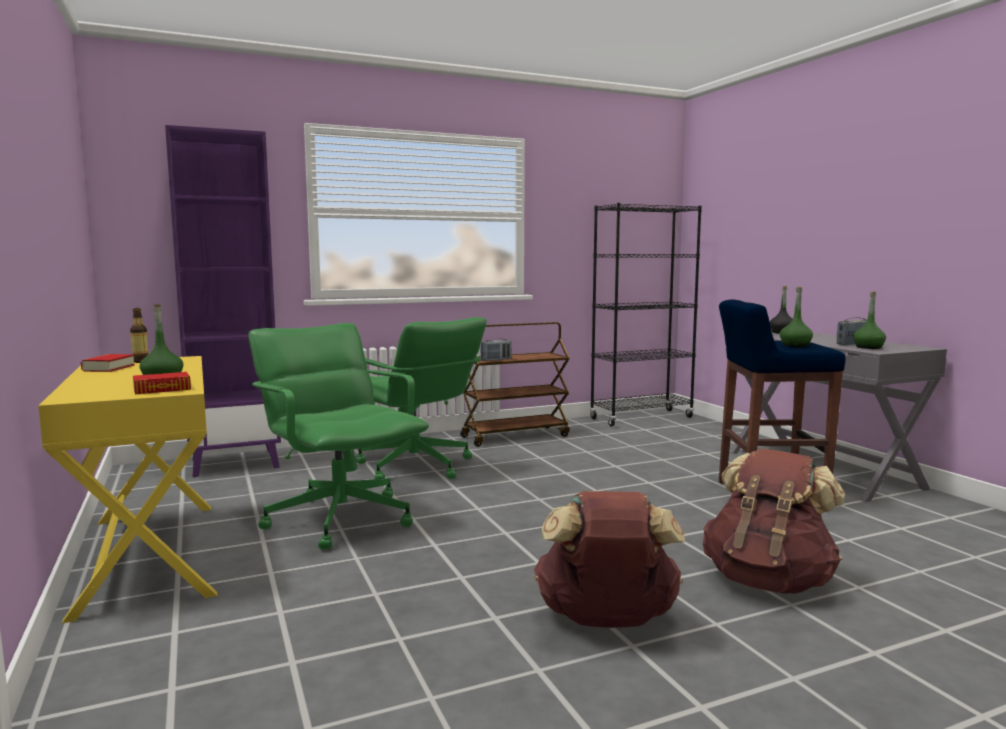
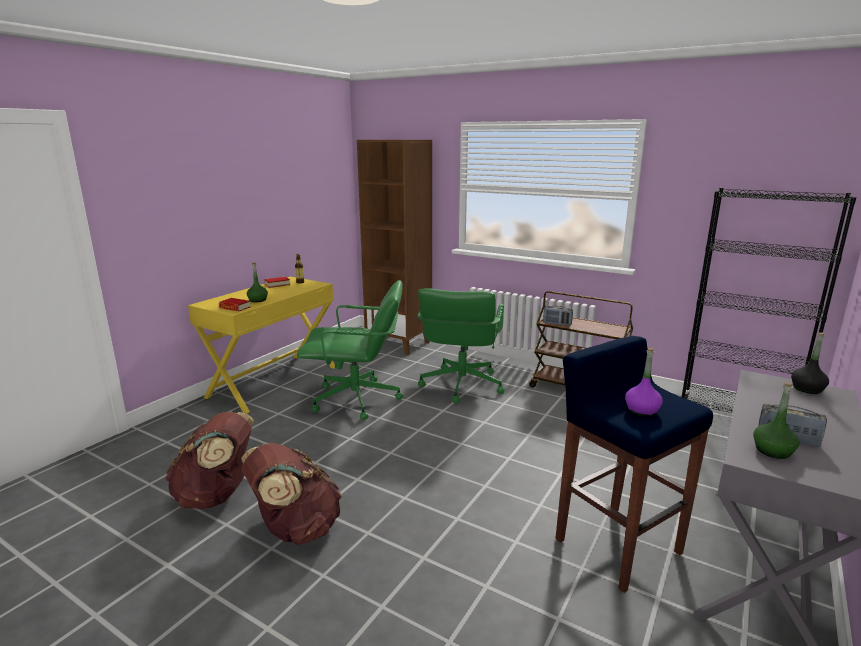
camera: 55 degrees right, 10 degrees up
purple bookcase [165,125,281,477] -> brown bookcase [357,140,432,355]
green office chair [248,323,429,550] -> green office chair turned 75 degrees clockwise [297,280,403,420]
brown backpack [703,449,845,594] -> brown backpack moved to [165,412,254,509]
green bottle [780,286,813,347] -> purple bottle [625,348,663,416]

